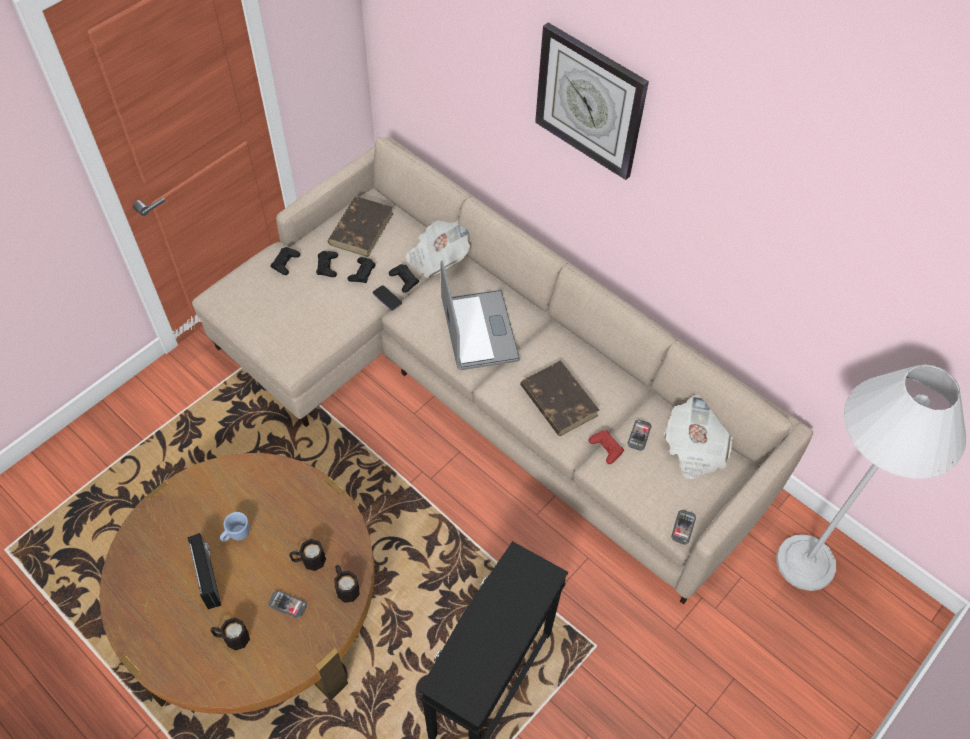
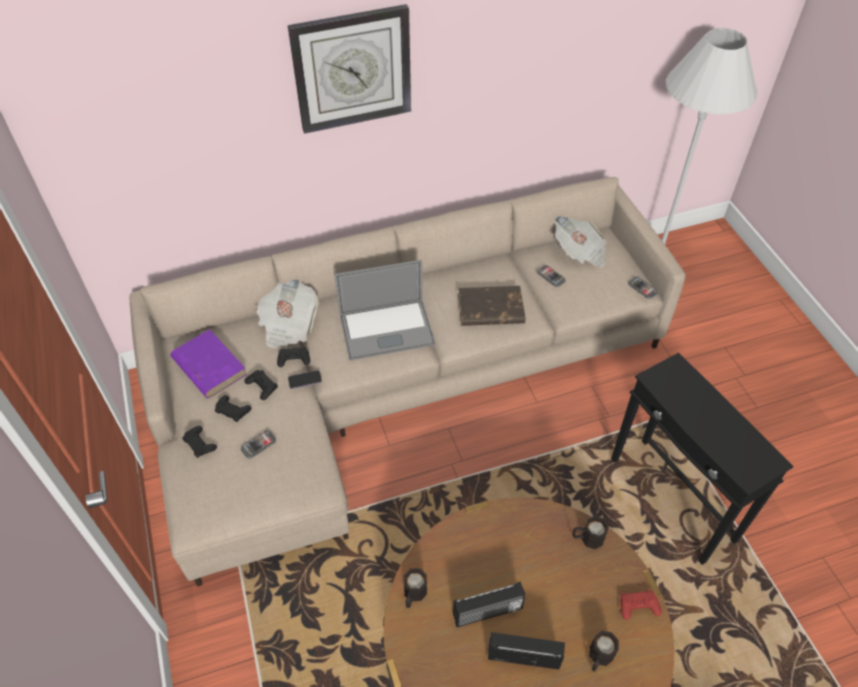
camera: 60 degrees left, 5 degrees down
blue mug [220,512,249,542] -> radio [453,582,526,627]
phone [268,590,307,619] -> phone moved to [241,430,276,459]
black mug [289,539,326,571] -> black mug moved to [404,568,427,608]
brown book [328,196,394,257] -> purple book [170,329,247,398]
laptop [440,260,520,370] -> laptop turned 150 degrees clockwise [335,260,435,361]
red game controller [588,430,624,464] -> red game controller moved to [621,590,662,620]

